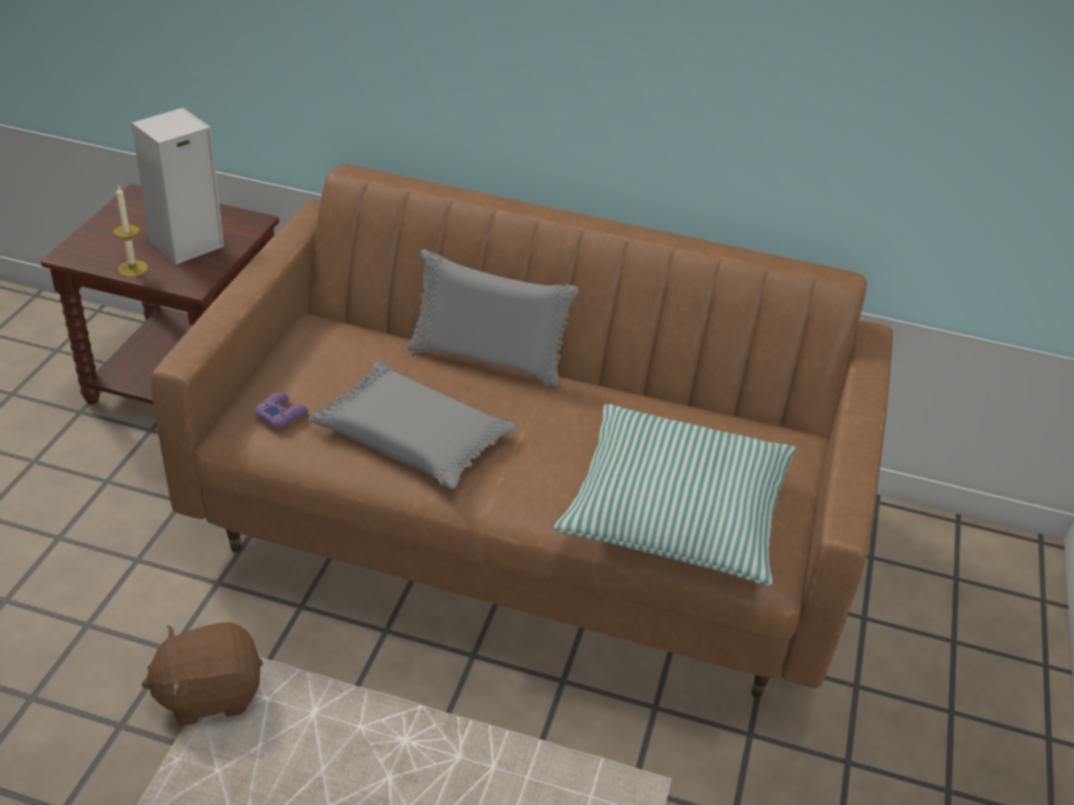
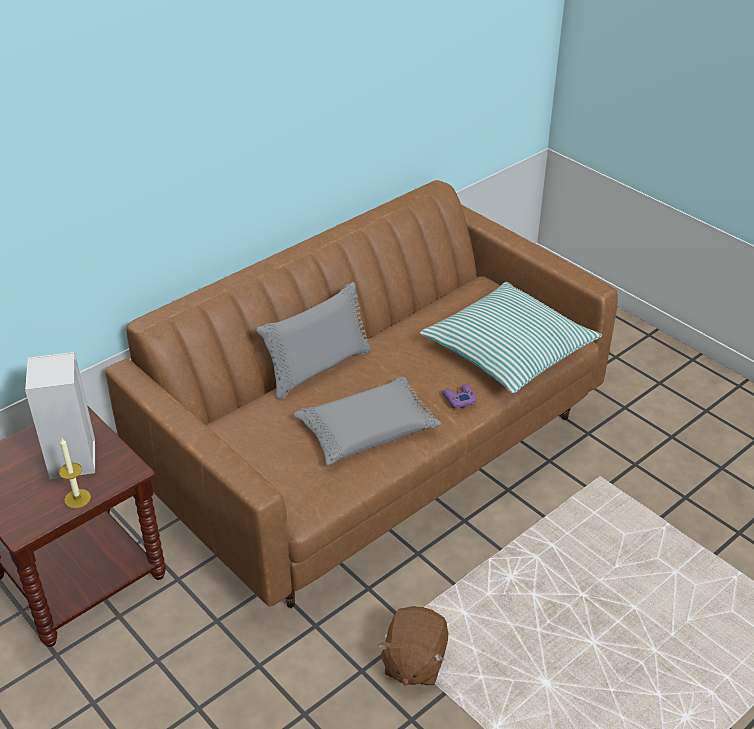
camera: 55 degrees left, 0 degrees up
purple game controller [255,392,309,428] -> purple game controller moved to [442,384,477,409]

